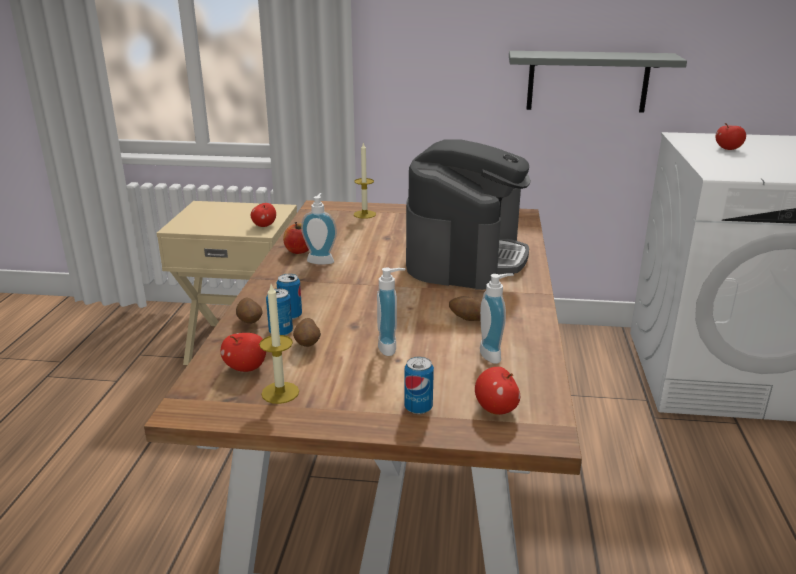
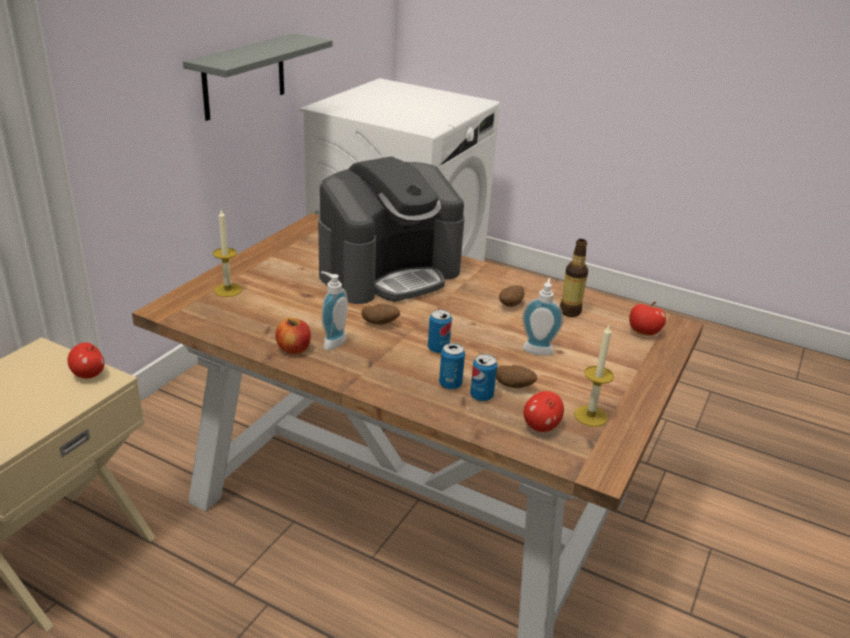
camera: 70 degrees left, 5 degrees up
potato [236,297,262,324] -> potato moved to [362,304,400,325]
can [404,357,434,414] -> can moved to [428,309,452,354]
coffee machine [406,140,531,290] -> coffee machine turned 105 degrees clockwise [318,156,464,304]
soap dispenser [480,273,514,364] -> bottle [560,239,588,317]
apple [715,123,746,150] -> none

